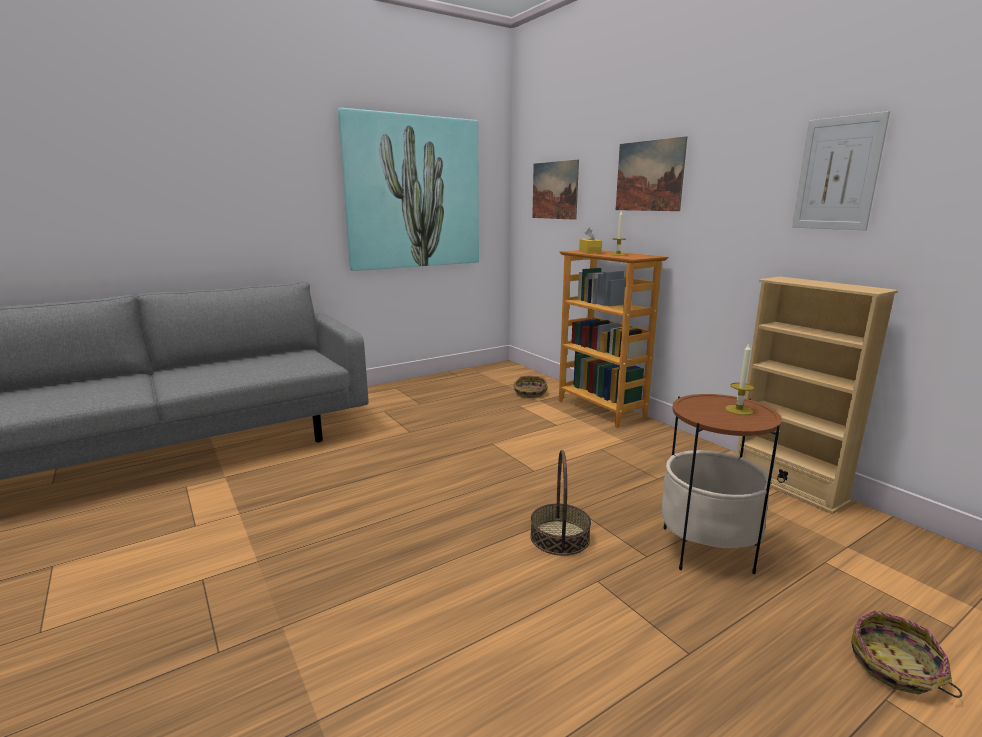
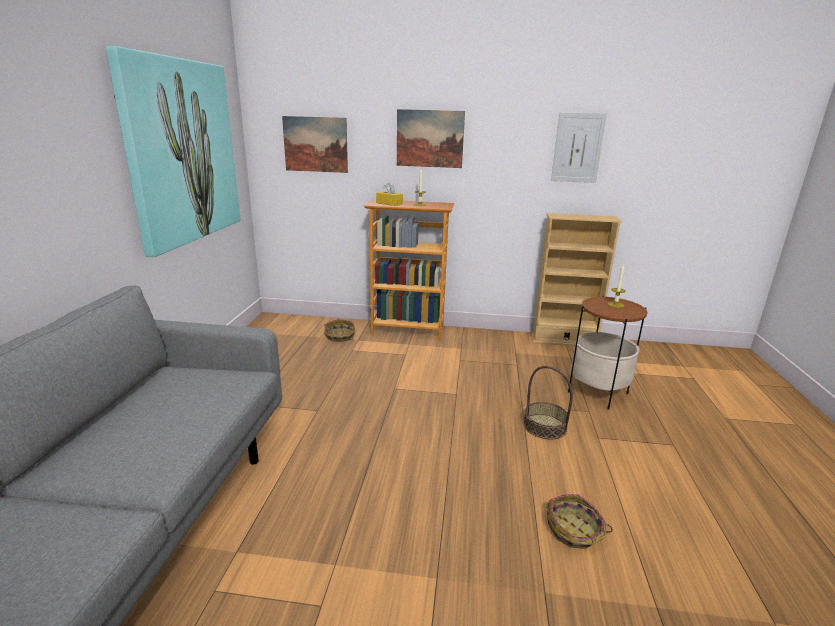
camera: 50 degrees left, 5 degrees up
basket [851,610,962,698] -> basket moved to [546,494,613,549]

